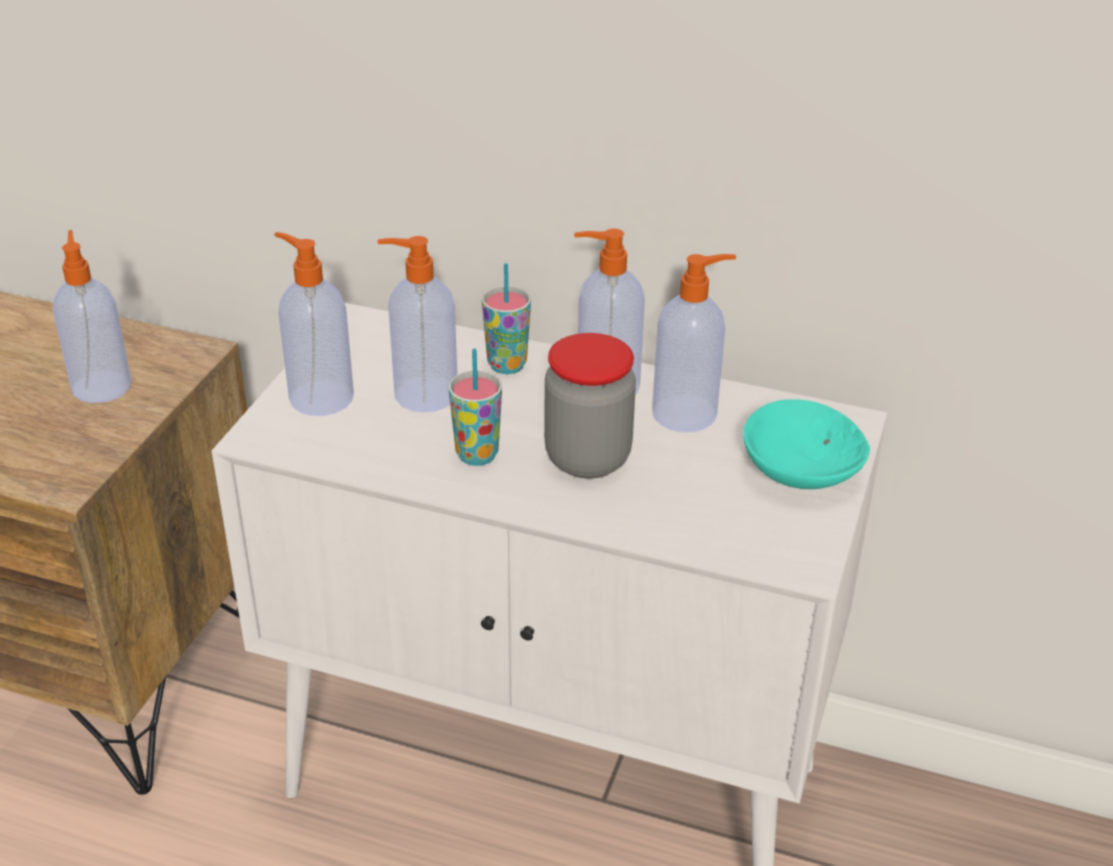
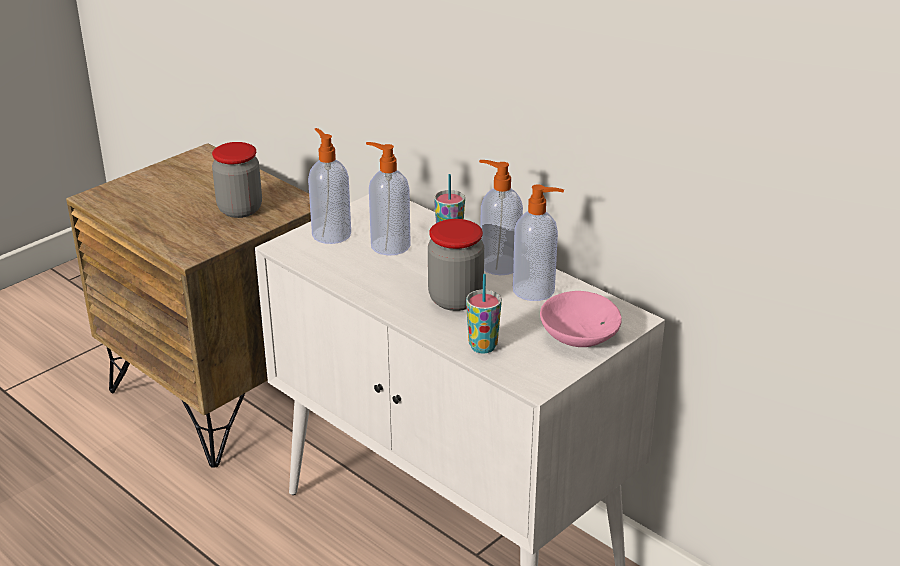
camera: 25 degrees right, 5 degrees down
soap dispenser [53,230,132,403] -> jar [212,142,262,218]
cup [449,348,502,466] -> cup moved to [466,274,502,353]
turquoise bowl [743,399,870,489] -> pink bowl [540,291,622,347]

